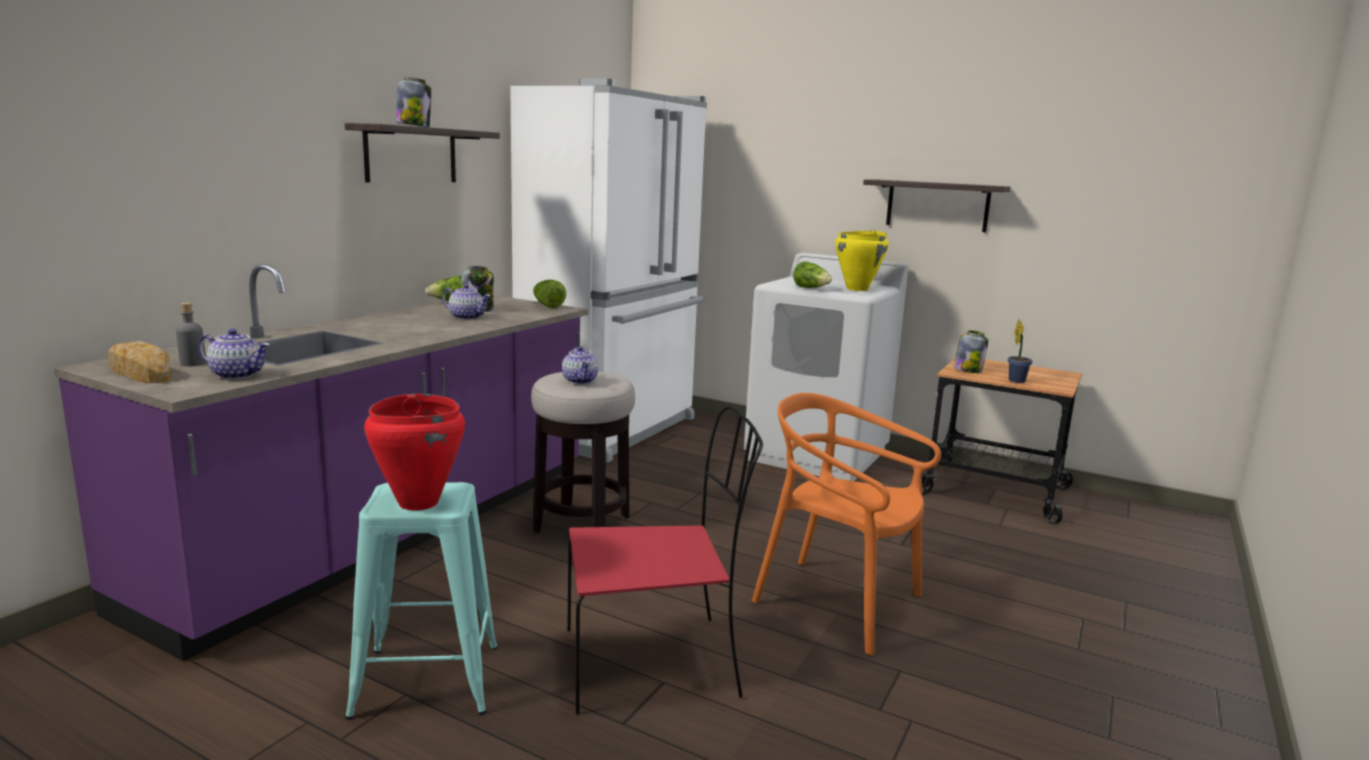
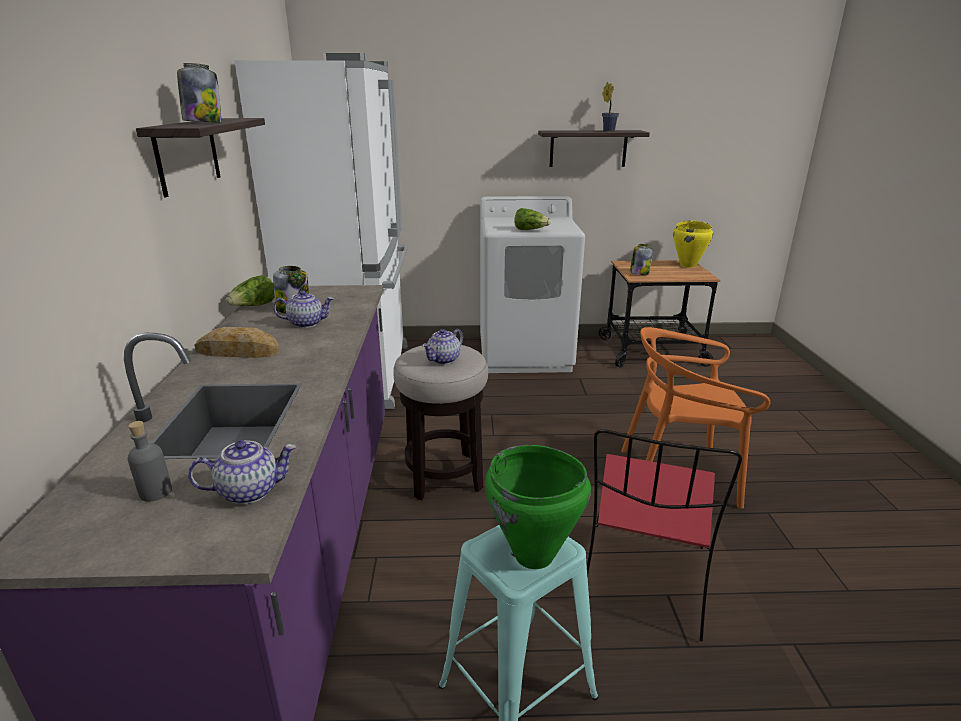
camera: 30 degrees left, 10 degrees up
bread [108,341,172,383] -> bread moved to [194,327,280,358]
red cooking pot [364,394,465,511] -> green cooking pot [485,445,591,569]
lettuce [533,280,566,308] -> none
teapot [562,346,599,384] -> teapot turned 90 degrees clockwise [422,329,463,364]
red chair [567,406,763,715] -> red chair turned 150 degrees clockwise [587,429,742,641]
yellow cooking pot [835,230,889,291] -> yellow cooking pot moved to [673,221,713,268]
potted plant [1008,319,1033,383] -> potted plant moved to [602,82,619,131]

